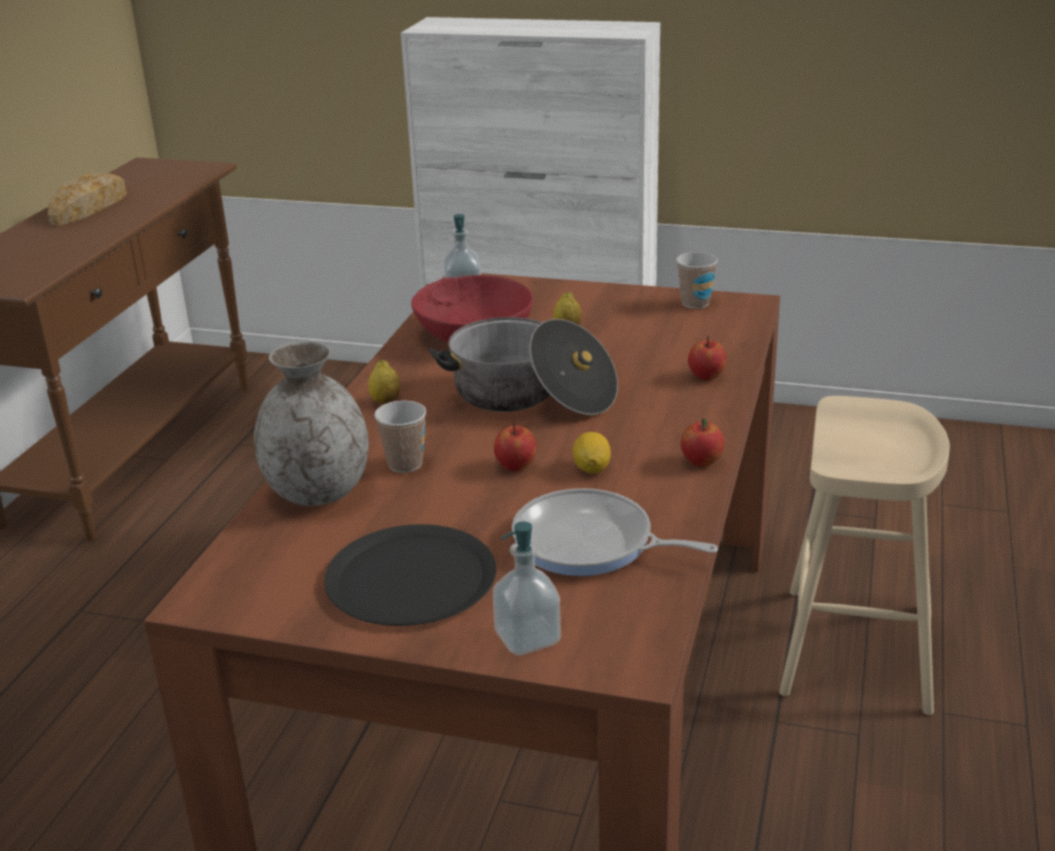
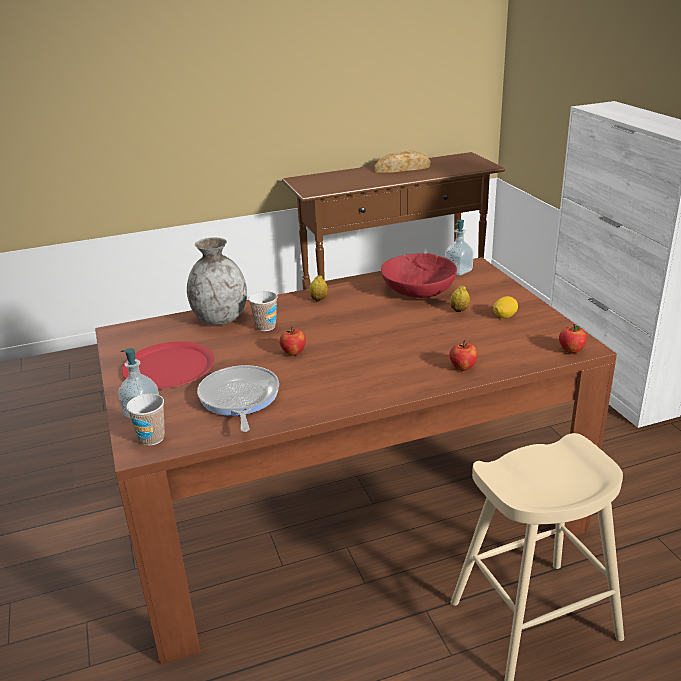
camera: 55 degrees right, 0 degrees up
black plate [324,524,496,626] -> red plate [122,341,214,389]
cooking pot [429,317,618,415] -> none
lemon [573,432,611,473] -> lemon moved to [493,296,518,318]
cup [676,252,718,309] -> cup moved to [126,394,165,446]
apple [681,418,724,467] -> apple moved to [559,324,587,354]

